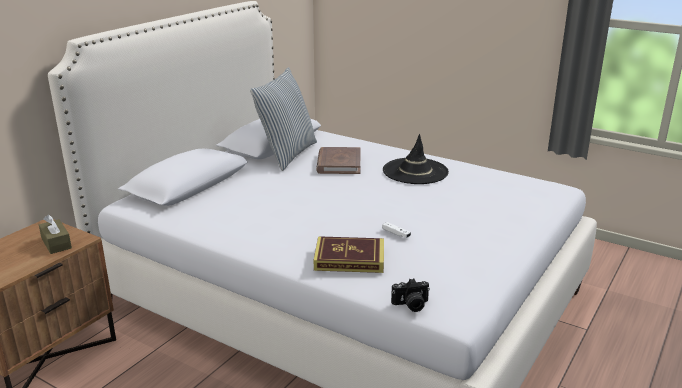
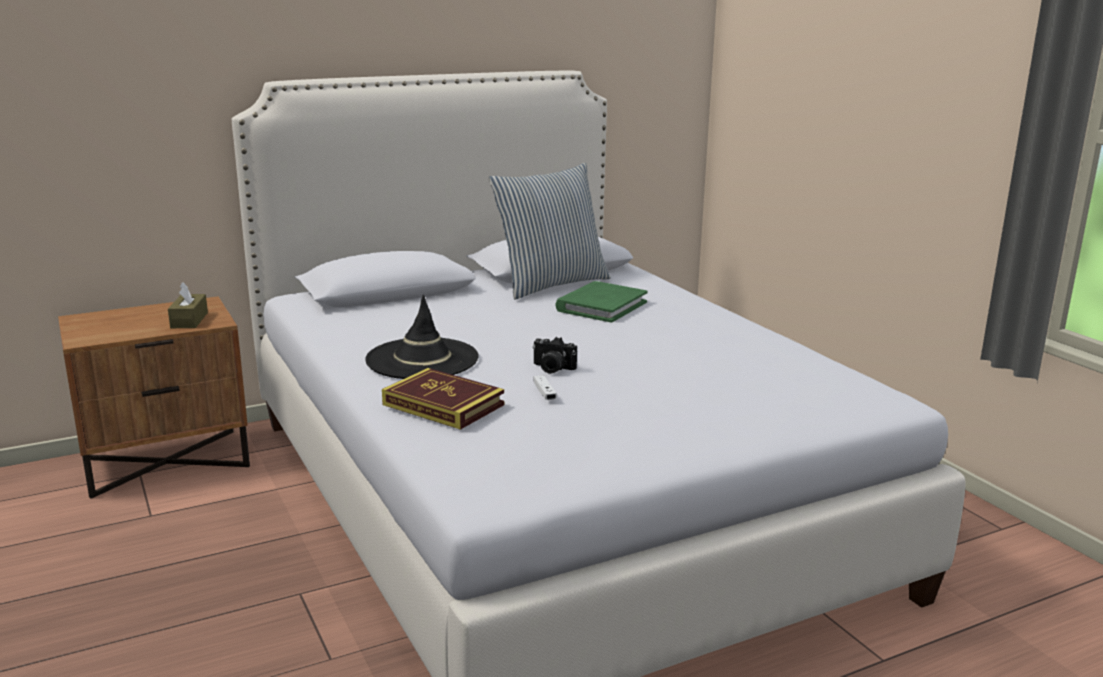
camera: 30 degrees right, 5 degrees down
brown book [316,147,361,174] -> green book [556,281,648,323]
black hat [383,134,449,184] -> black hat moved to [365,295,479,379]
camera [391,278,430,312] -> camera moved to [532,337,577,374]

